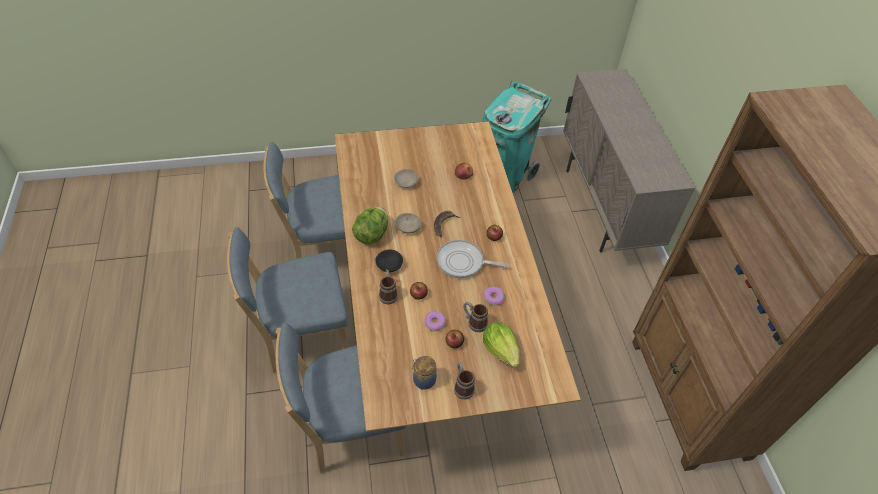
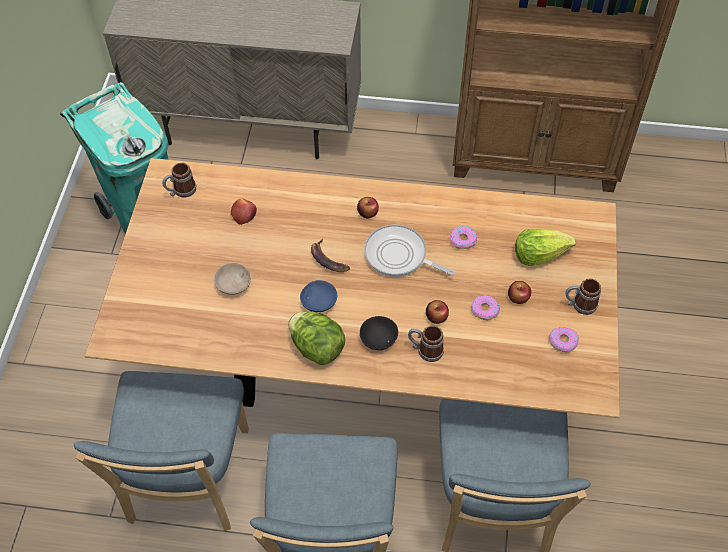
camera: 70 degrees left, 5 degrees up
beige bowl [395,213,422,234] -> blue bowl [300,280,337,312]
jar [412,356,437,390] -> donut [549,327,579,353]
frying pan [437,240,509,279] -> frying pan turned 90 degrees clockwise [364,224,455,277]
mug [463,302,488,332] -> mug moved to [162,163,196,198]

